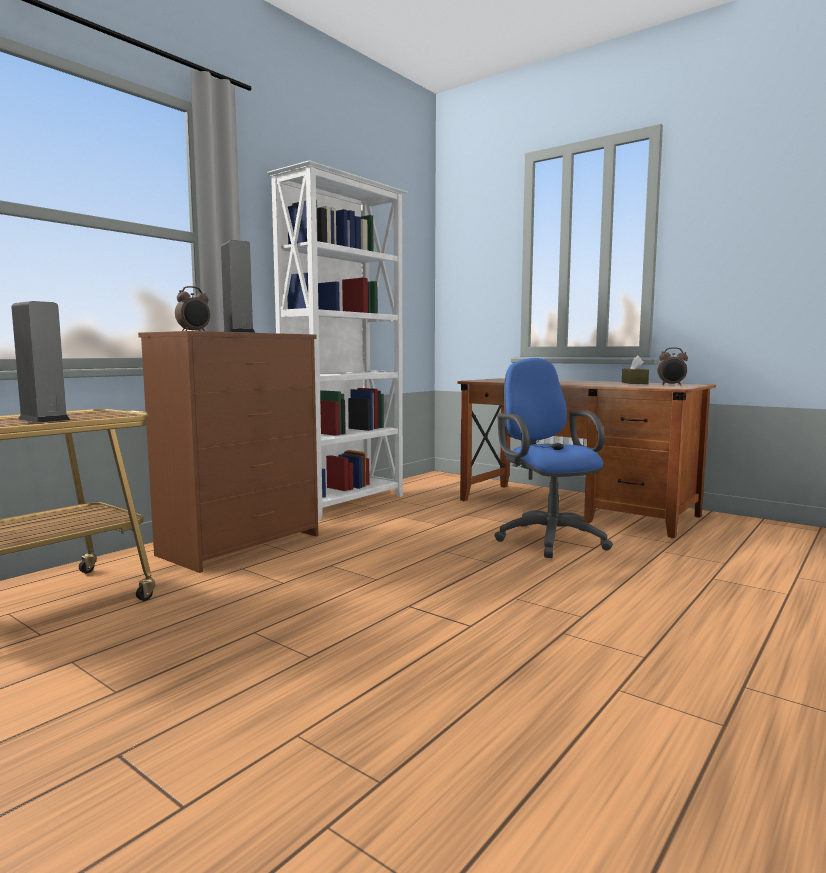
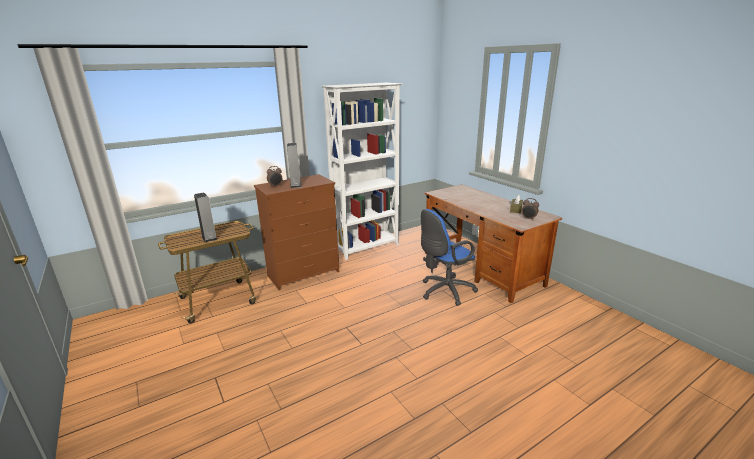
camera: 20 degrees right, 15 degrees up
blue office chair [494,358,613,558] -> blue office chair turned 120 degrees counterclockwise [421,209,478,306]

